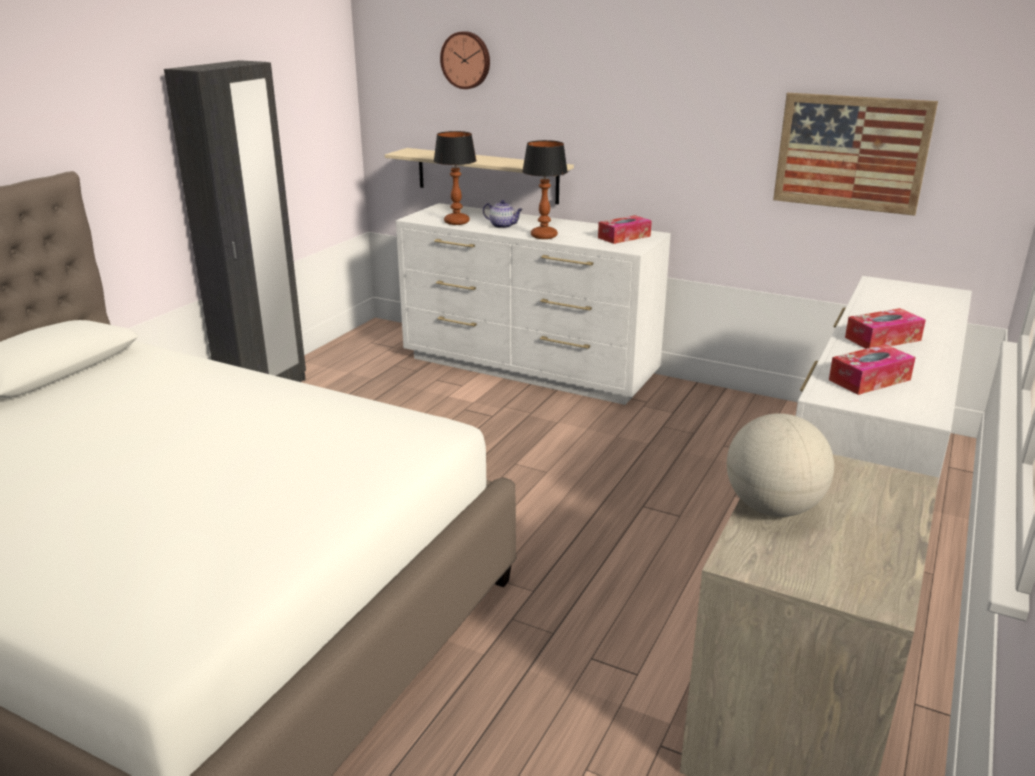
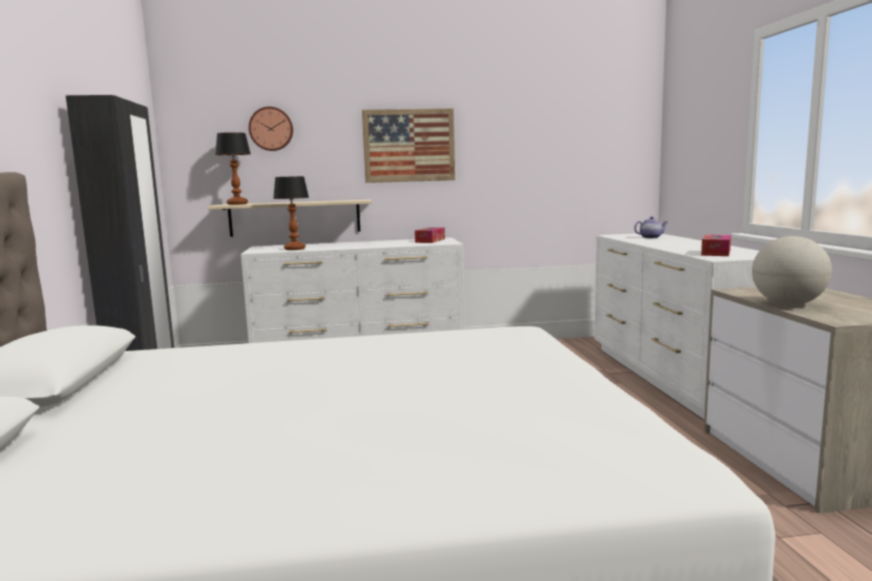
camera: 35 degrees left, 15 degrees down
teapot [483,200,523,228] -> teapot moved to [634,217,668,238]
table lamp [522,140,568,239] -> table lamp moved to [215,132,250,205]
picture [773,93,938,216] -> picture moved to [362,108,455,183]
tissue box [845,308,926,349] -> none

